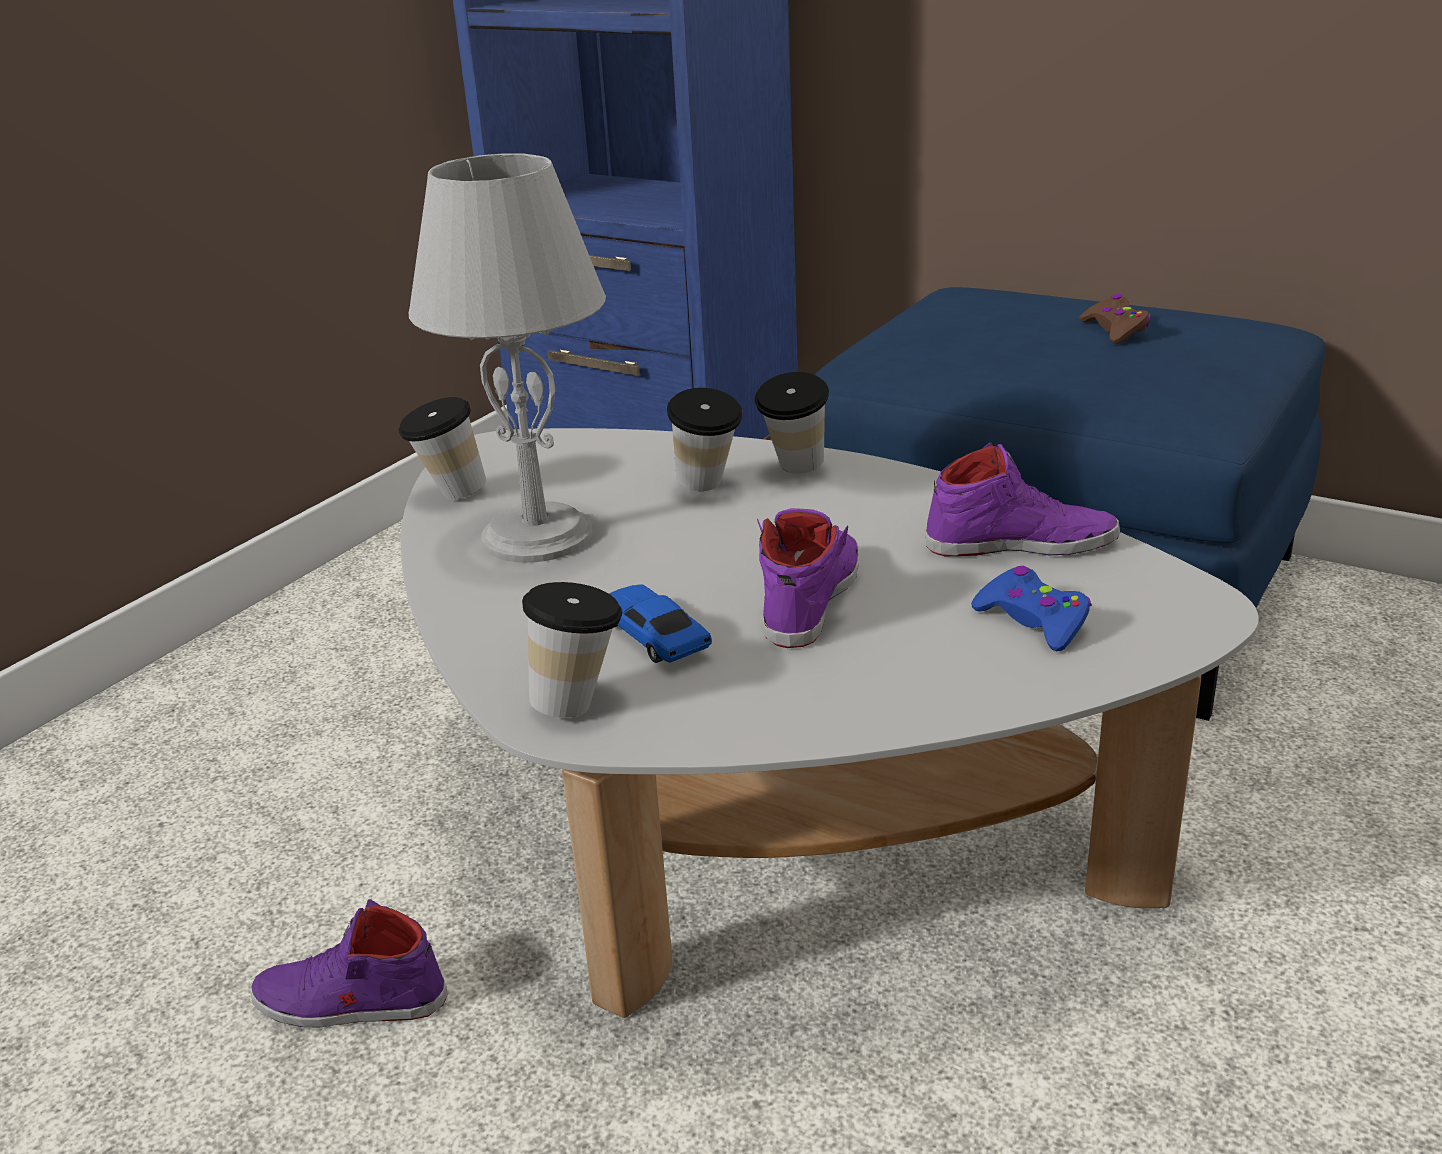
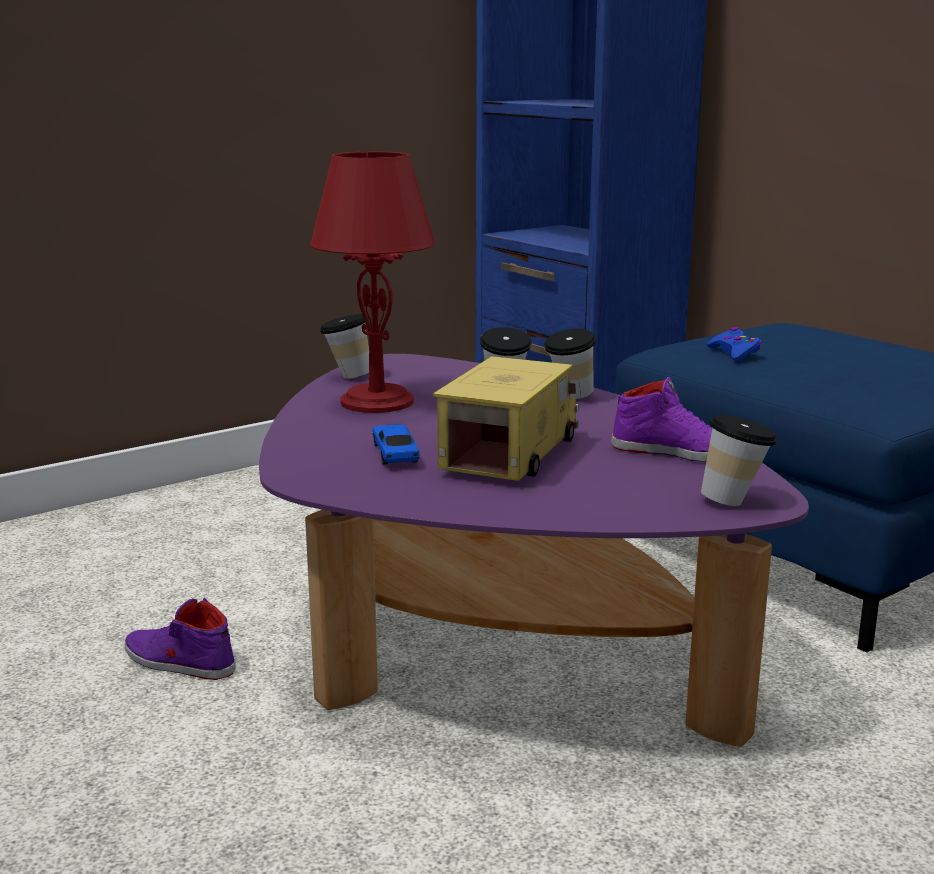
camera: 20 degrees right, 10 degrees down
white coffee table [400,428,1259,1018] -> purple coffee table [259,354,809,747]
grey table lamp [409,153,606,563] -> red table lamp [310,152,435,413]
cup [522,582,622,718] -> cup moved to [701,414,777,506]
purple shoe [757,508,859,648] -> toy truck [433,356,578,481]
blue game controller [971,566,1092,651] -> blue game controller moved to [707,327,761,361]
brown game controller [1079,294,1151,344] -> none

